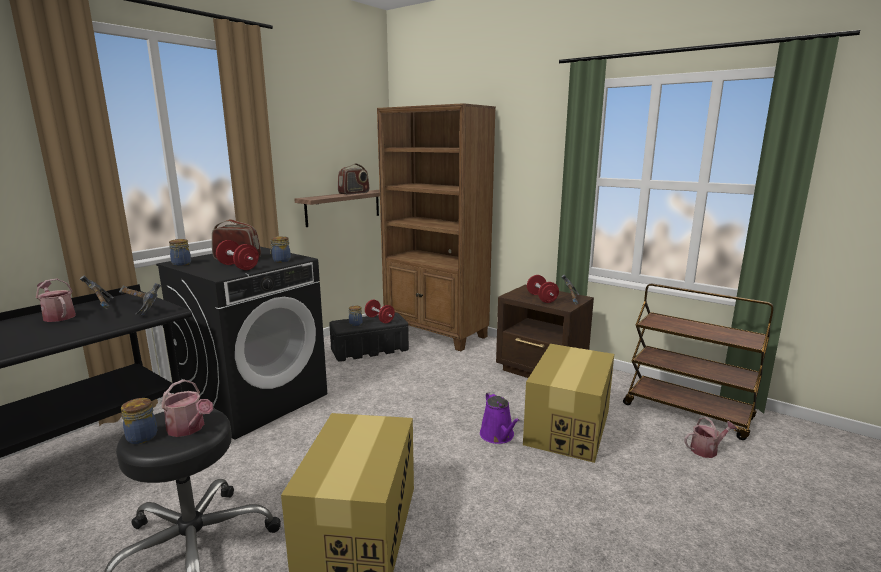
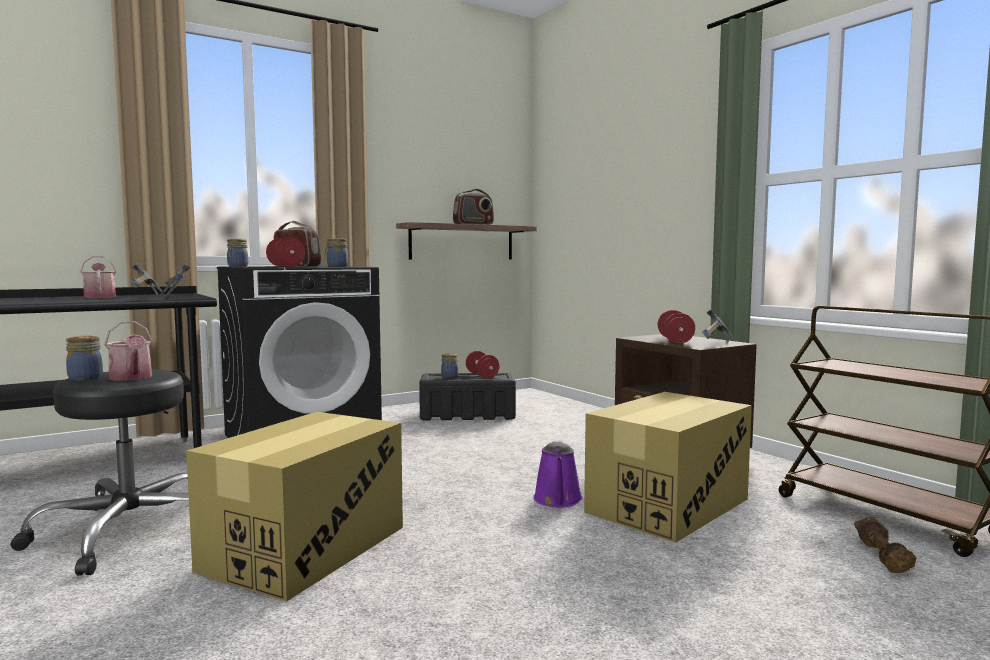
camera: 20 degrees right, 10 degrees down
brown bookcase [377,103,496,351] -> none
watering can [684,417,737,458] -> brown dumbbell [854,517,916,573]

